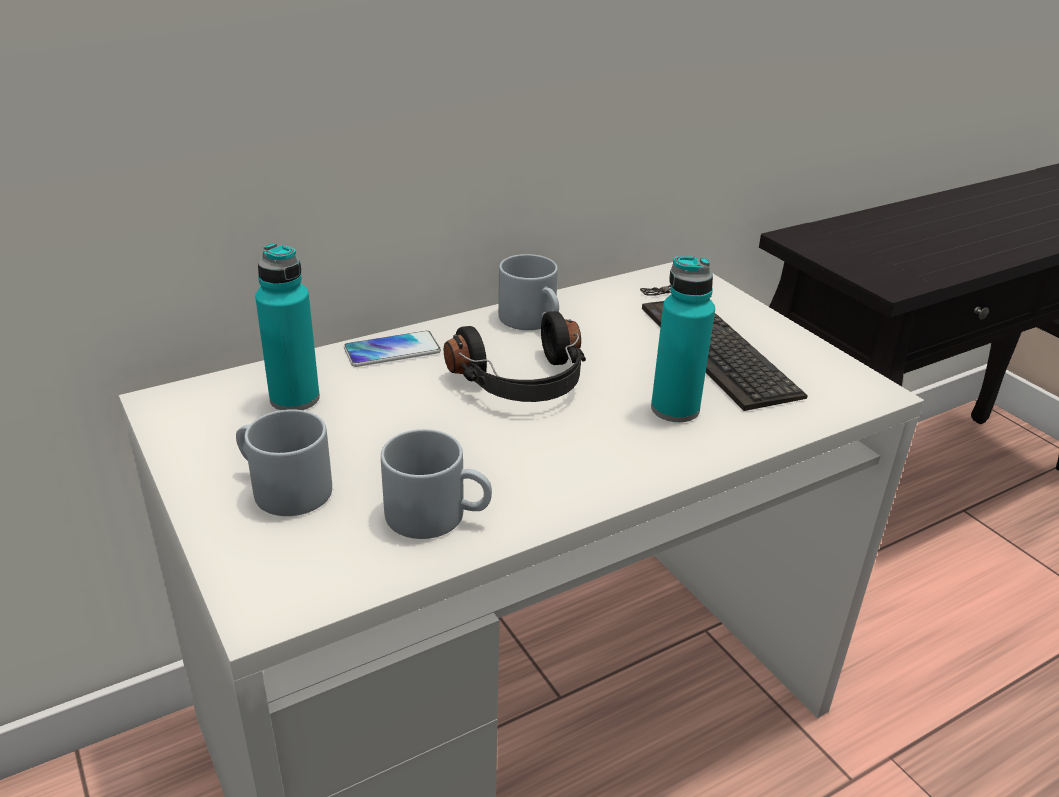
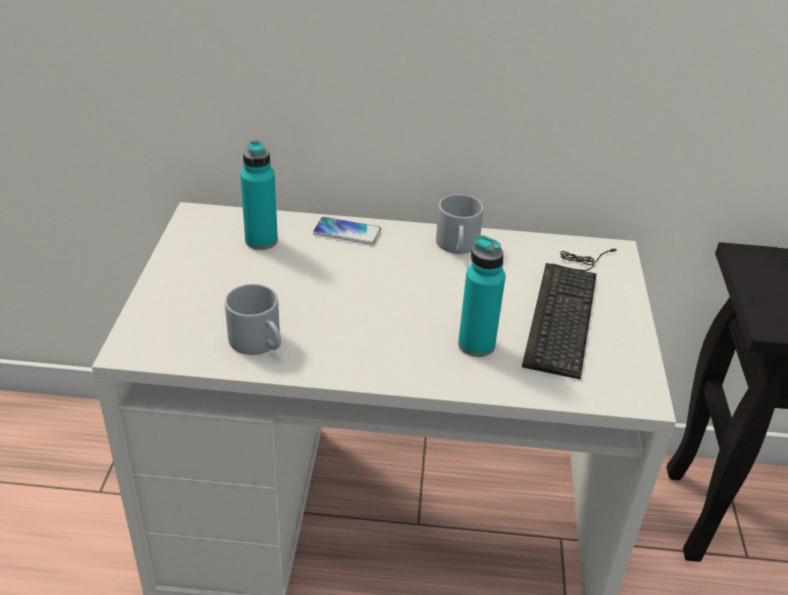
camera: 35 degrees right, 5 degrees up
grey mug [236,409,332,516] -> none
black headphones [444,311,586,402] -> none

